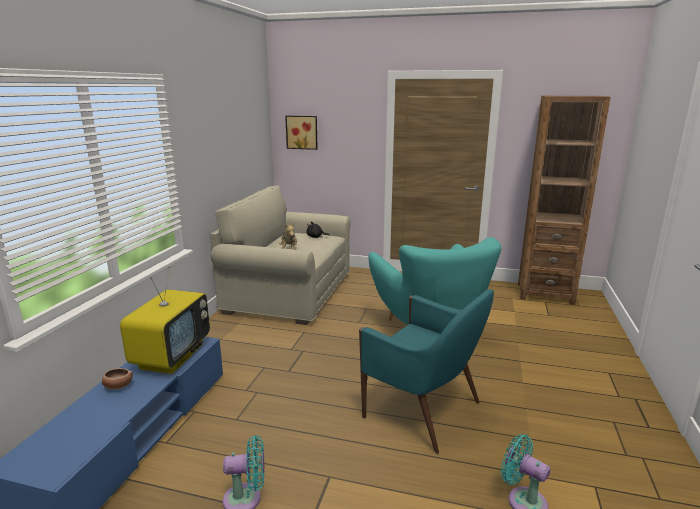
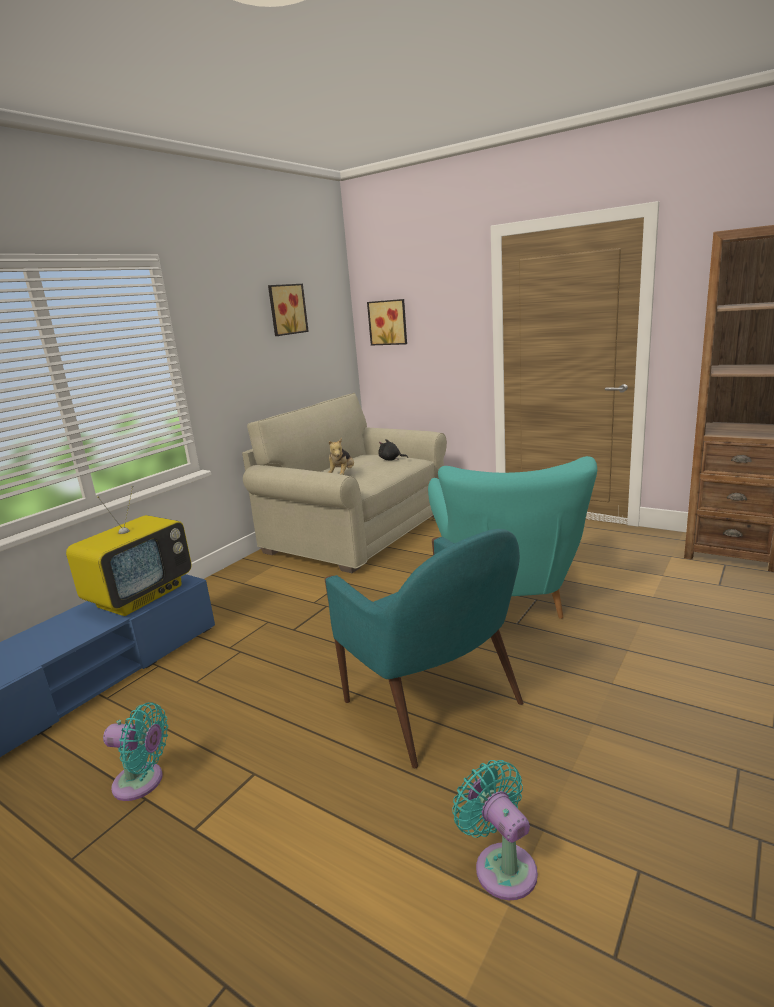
camera: 20 degrees right, 0 degrees up
bowl [102,368,133,389] -> none
none -> picture [268,284,309,336]

